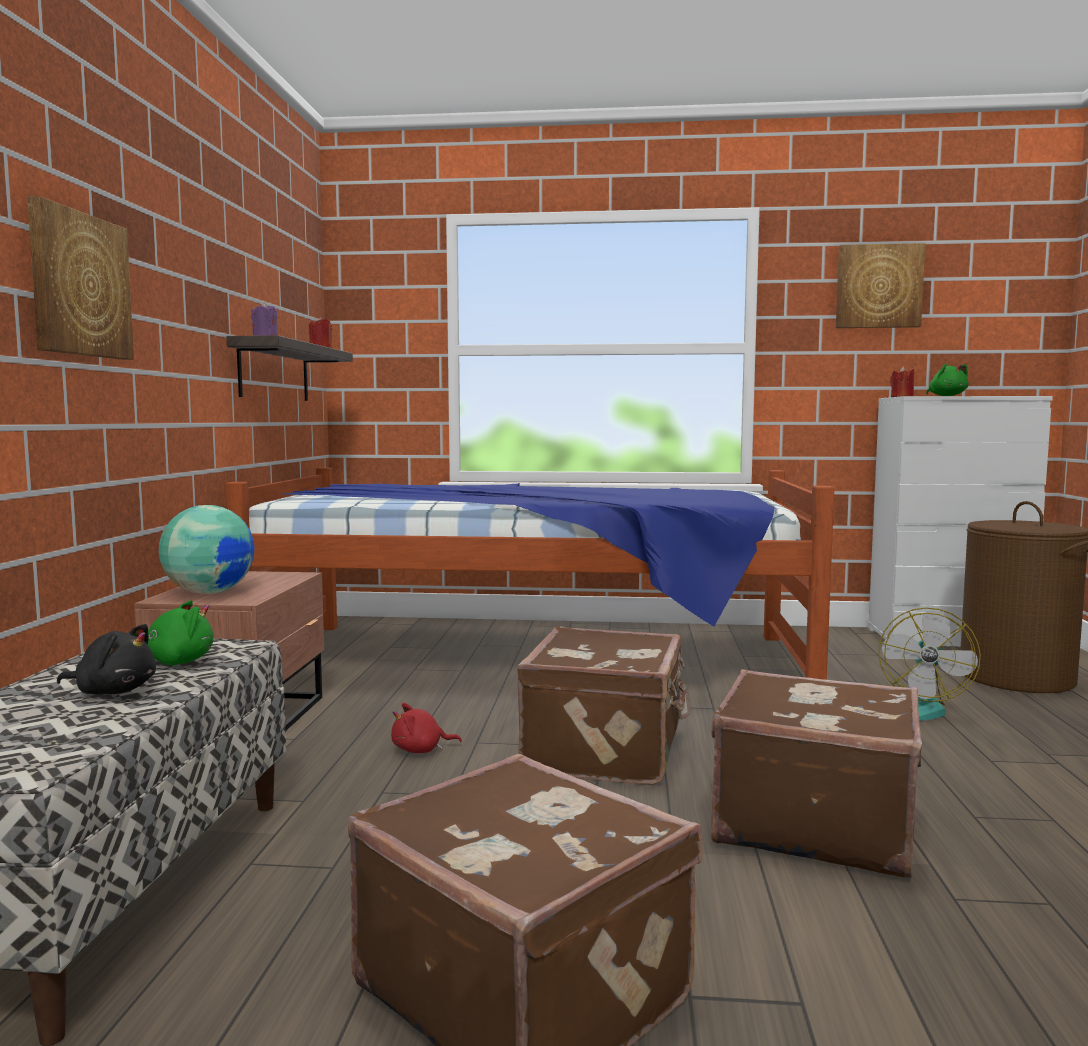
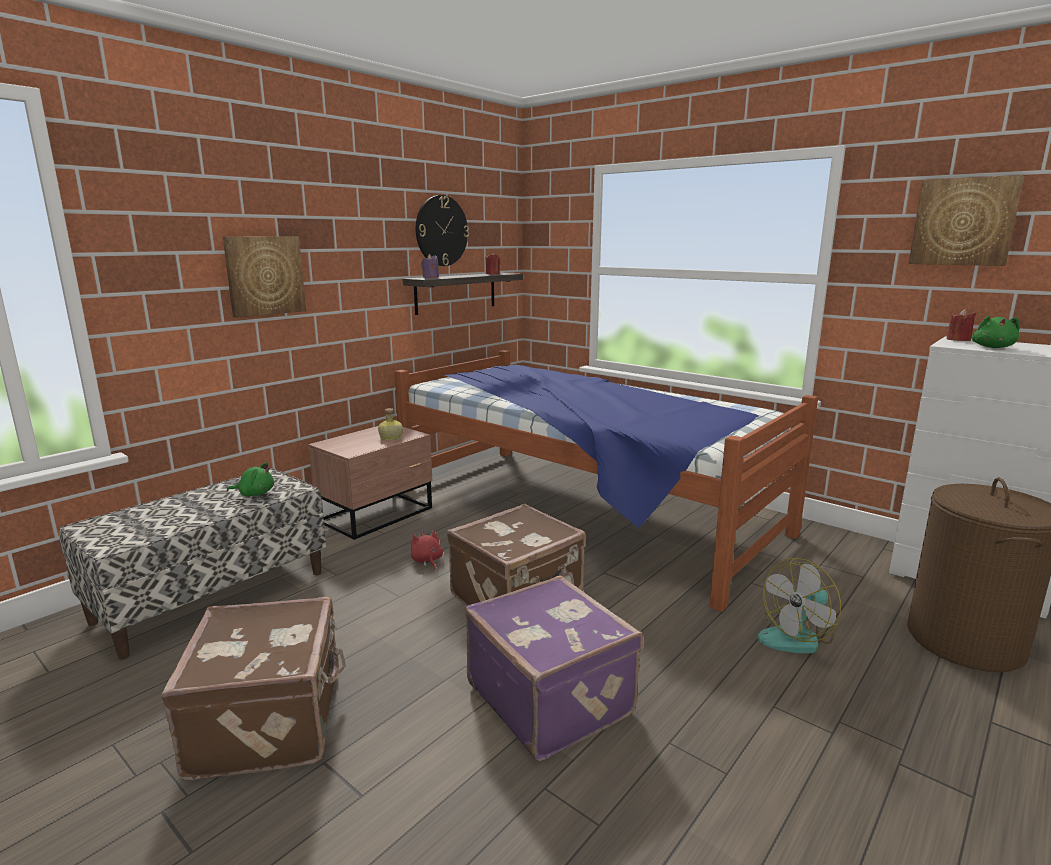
camera: 35 degrees right, 10 degrees up
black plush toy [57,624,156,694] -> none
globe [159,505,255,594] -> none
red plush toy [391,703,462,753] -> red plush toy turned 45 degrees clockwise [411,530,443,570]
brown suitcase [711,669,922,878] -> purple suitcase [465,575,643,761]
none -> bottle [378,408,403,440]
none -> wall clock [416,195,469,266]

